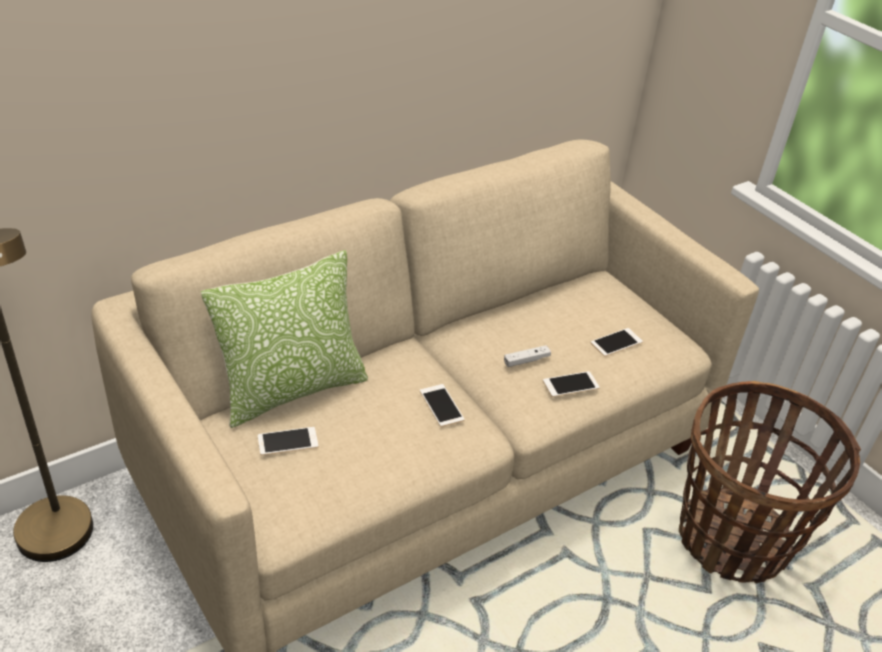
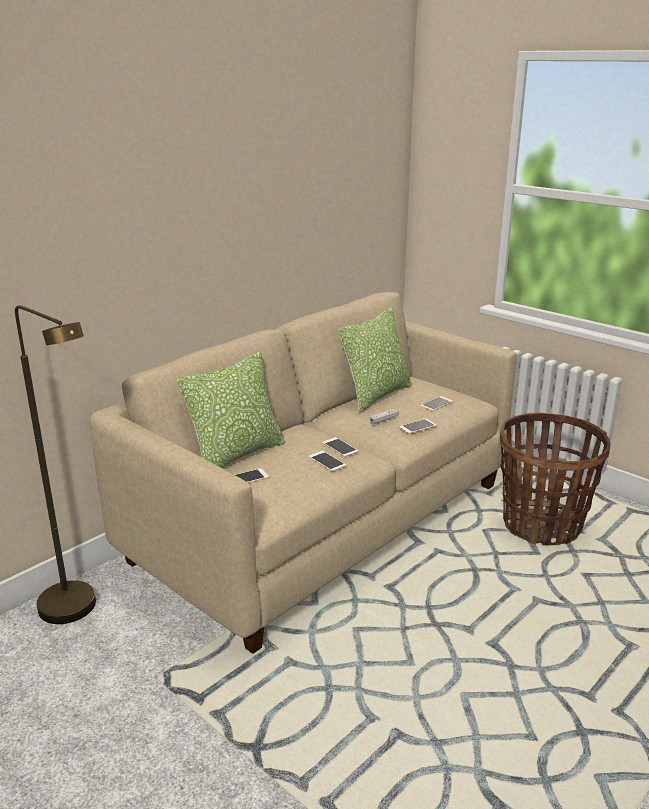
camera: 10 degrees left, 15 degrees down
none -> phone [308,451,346,471]
none -> pillow [338,307,412,413]

